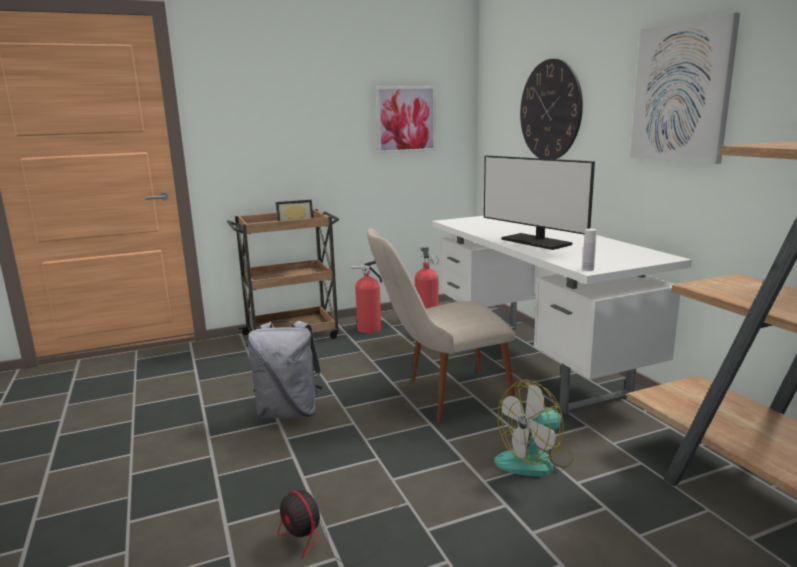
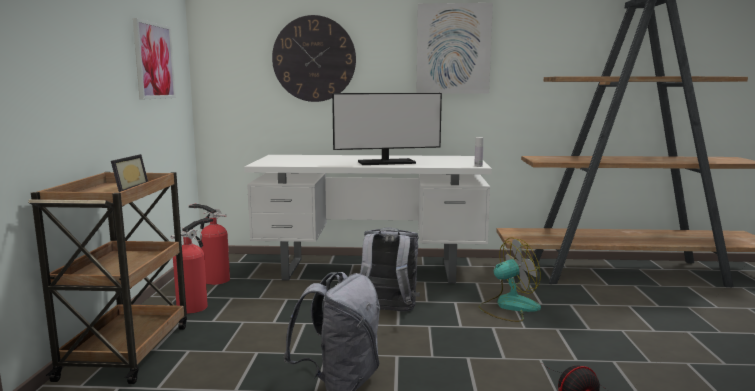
camera: 65 degrees left, 5 degrees down
beige chair [367,228,515,423] -> grey backpack [360,228,420,311]
fan [494,379,574,477] -> fan turned 105 degrees counterclockwise [479,238,541,322]

